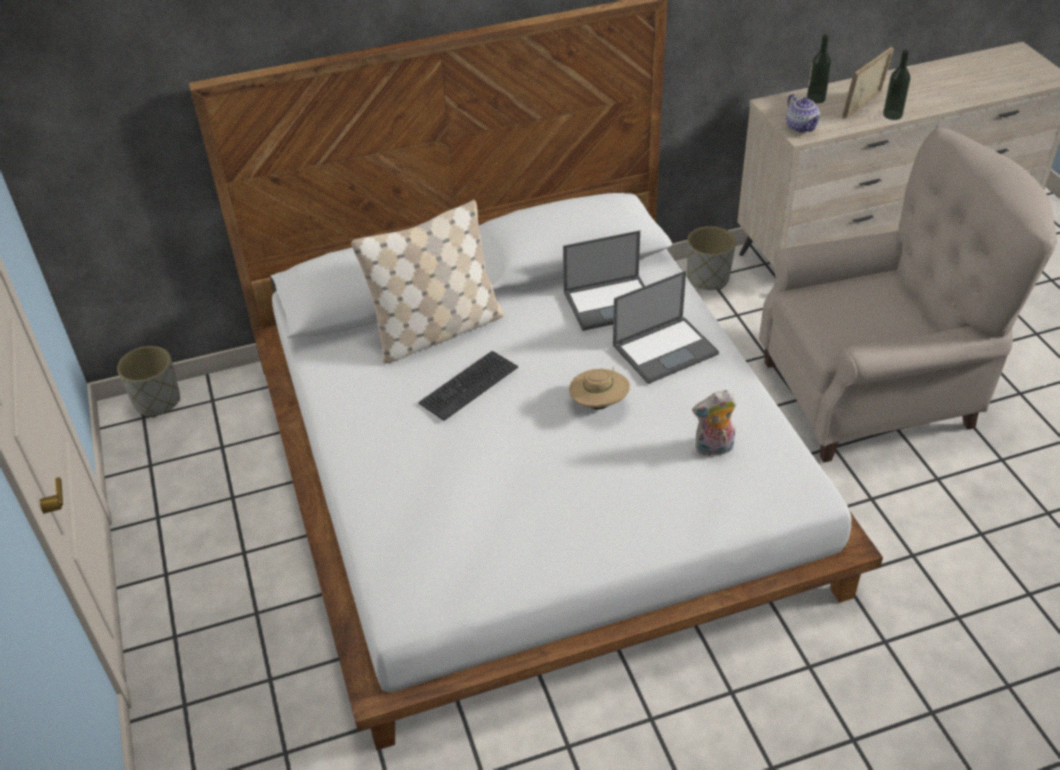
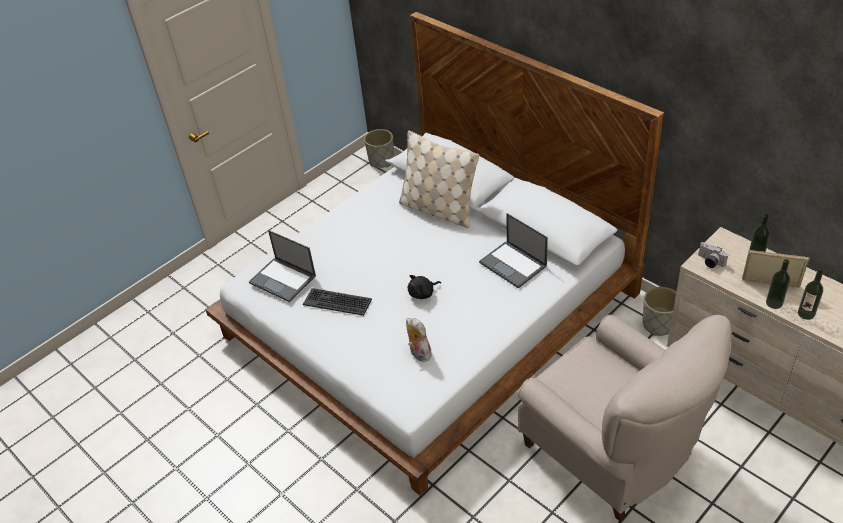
camera: 65 degrees right, 0 degrees up
keyboard [419,351,518,421] -> keyboard moved to [303,288,372,316]
beige hat [569,367,630,409] -> black plush toy [408,275,441,299]
laptop [613,271,719,384] -> laptop moved to [249,230,316,302]
teapot [786,94,820,133] -> camera [698,242,728,268]
none -> bottle [798,270,823,320]

